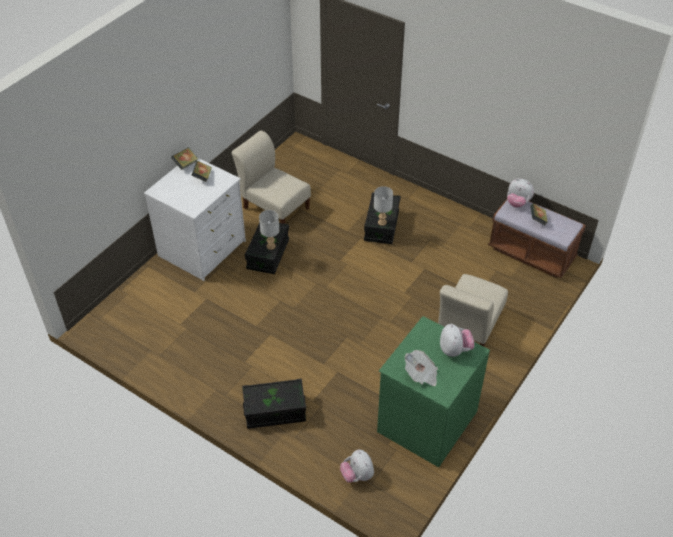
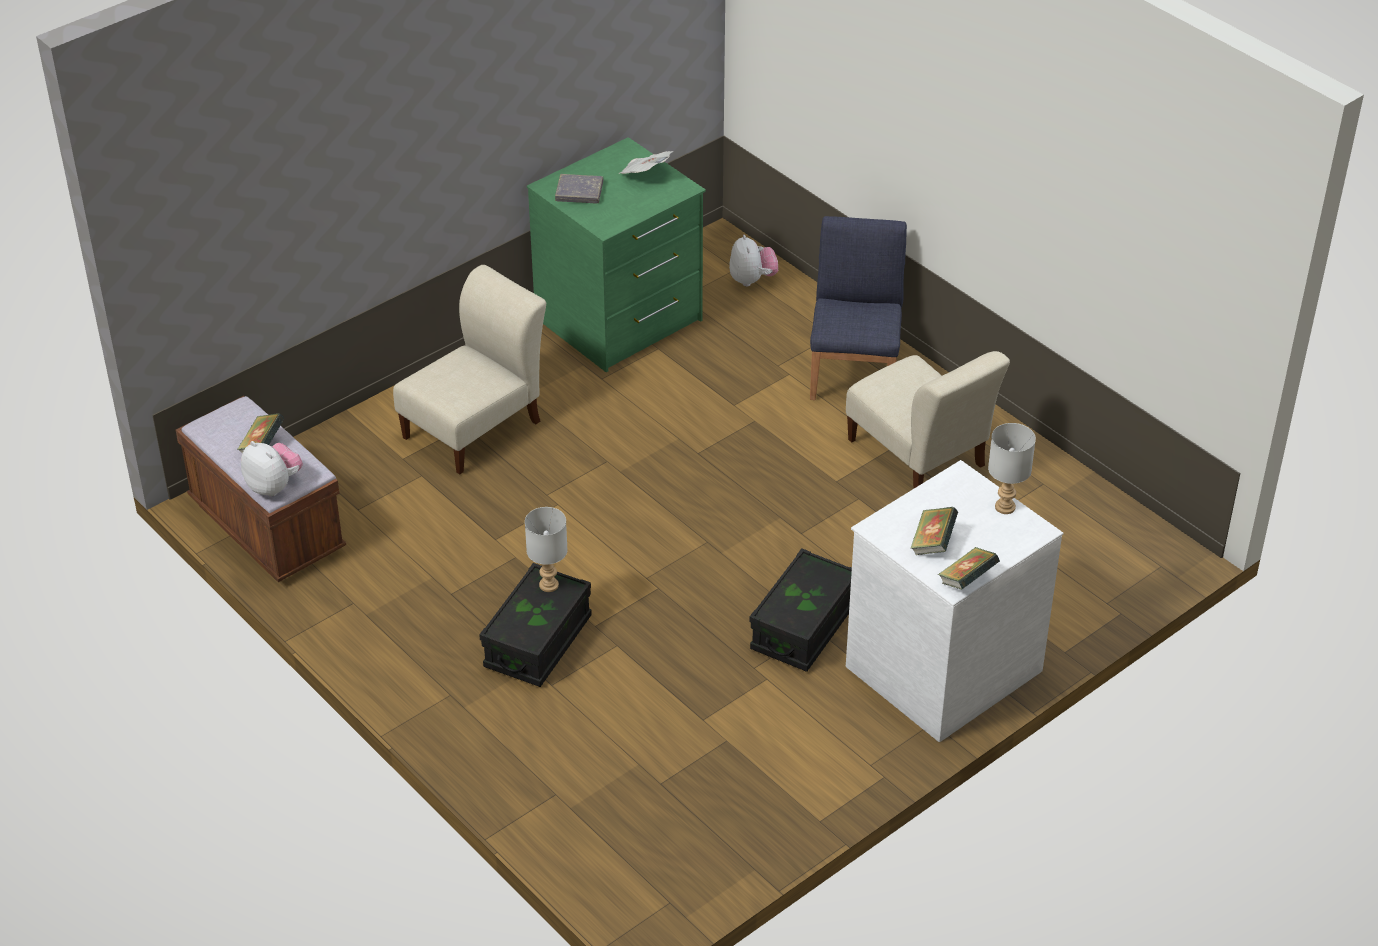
camera: 165 degrees left, 5 degrees down
beige chair [231,130,311,224] -> beige chair moved to [846,351,1010,488]
black storage box [242,379,306,429] -> blue chair [810,216,907,400]
grey table lamp [259,210,280,250] -> grey table lamp moved to [988,423,1036,514]
plush toy [440,324,474,357] -> grey book [555,174,603,204]

